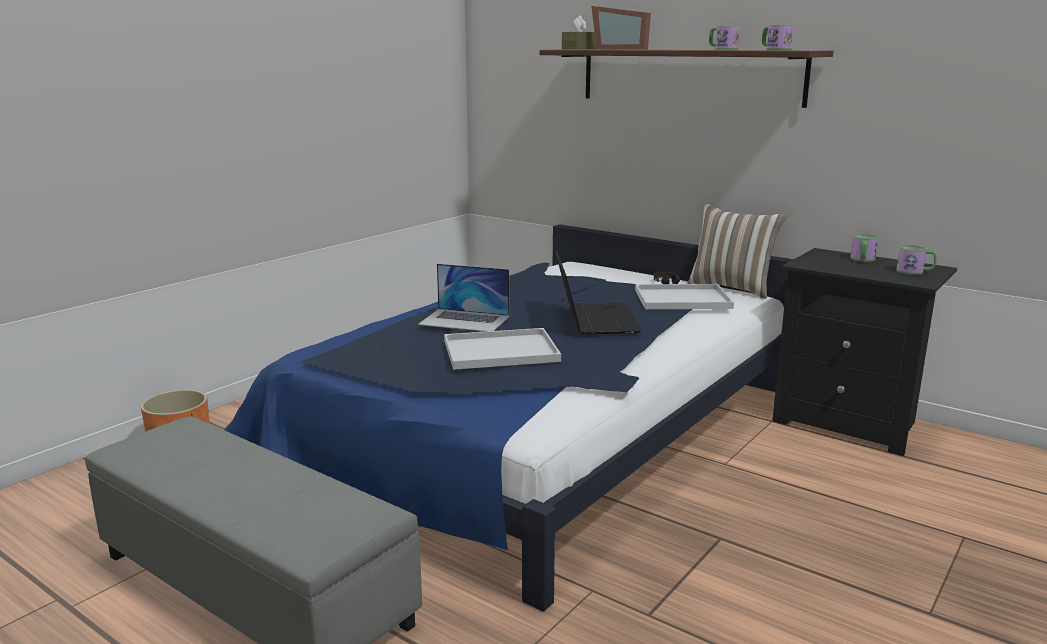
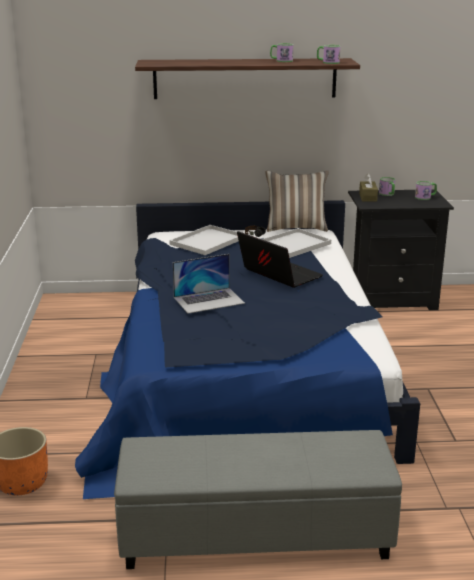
camera: 40 degrees left, 5 degrees up
white tray [444,328,561,370] -> white tray moved to [169,225,239,255]
brown tissue box [562,15,596,49] -> brown tissue box moved to [359,174,378,202]
picture frame [591,6,651,50] -> none

